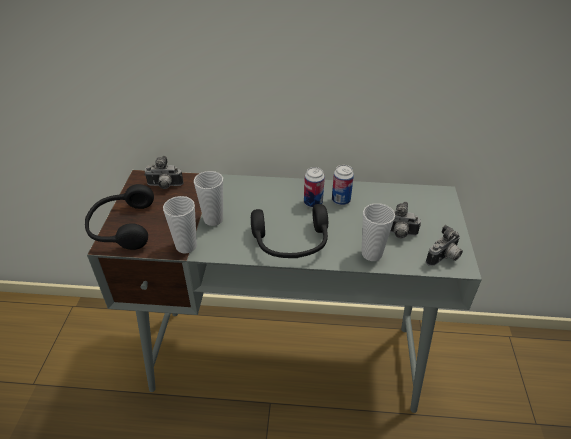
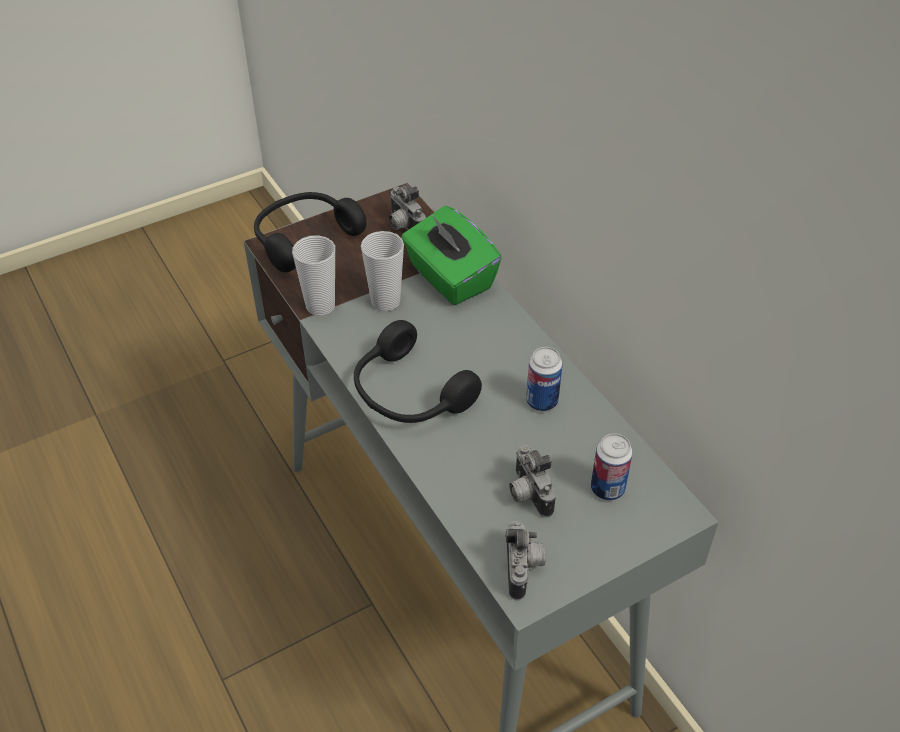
camera: 55 degrees right, 5 degrees up
can [304,167,325,208] -> can moved to [591,434,633,501]
cup [362,203,395,261] -> none
camera [426,225,463,266] -> camera turned 105 degrees counterclockwise [505,521,546,600]
none -> green tissue box [401,206,502,305]

